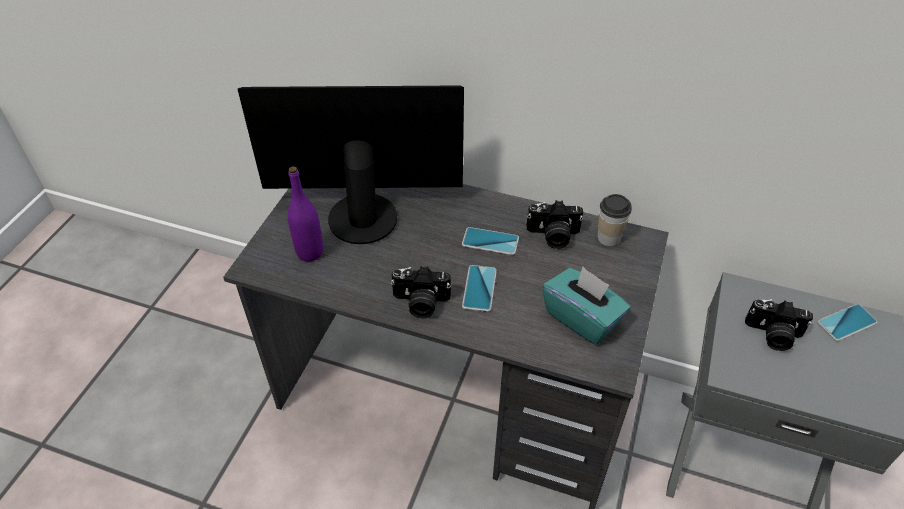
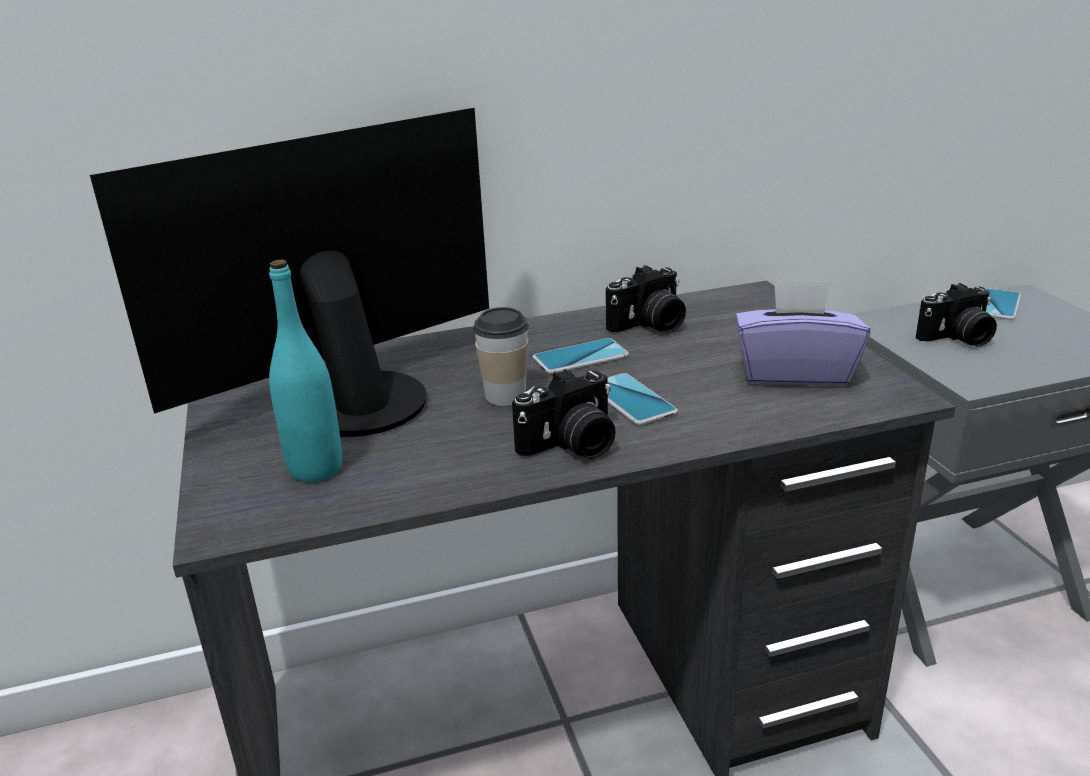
camera: 35 degrees left, 20 degrees down
purple bottle [288,166,323,261] -> turquoise bottle [269,260,342,482]
turquoise tissue box [542,267,630,345] -> purple tissue box [735,279,870,386]
cup [598,194,632,246] -> cup moved to [473,307,529,406]

